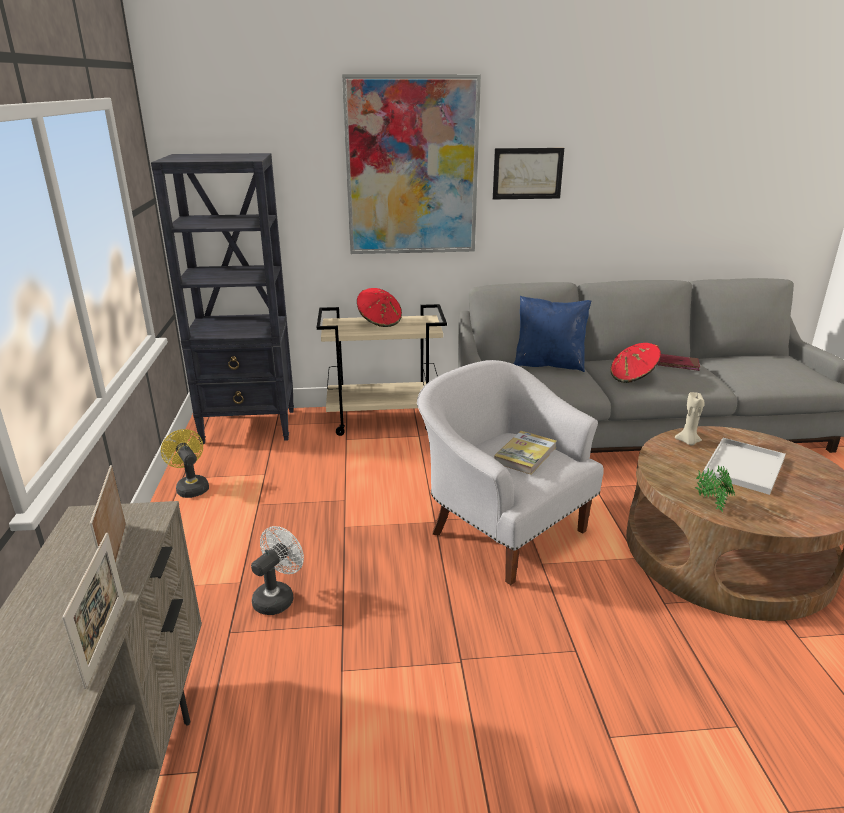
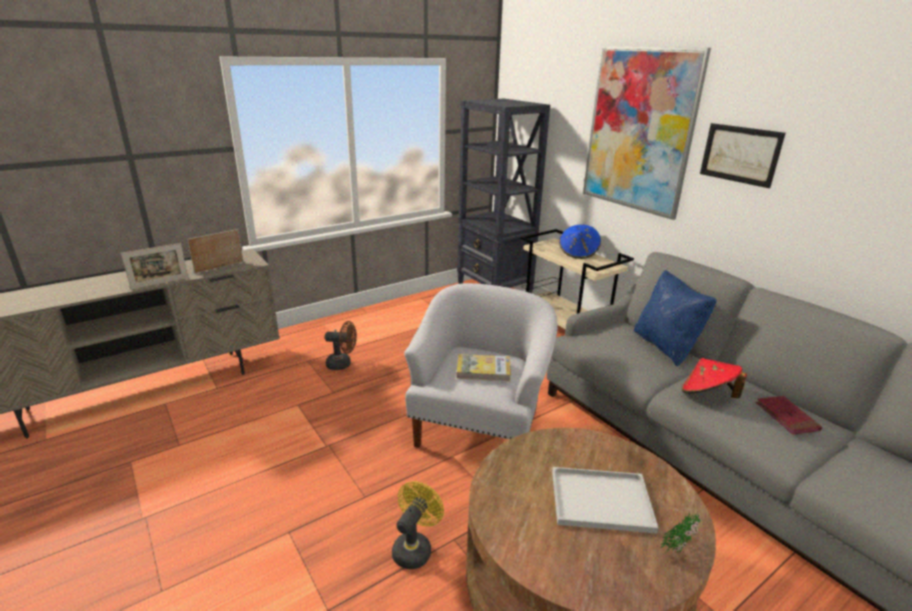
camera: 60 degrees right, 0 degrees up
yellow fan [161,429,209,498] -> yellow fan moved to [392,481,444,569]
white fan [251,526,304,615] -> brown fan [325,321,357,370]
red hat [357,288,402,327] -> blue hat [559,225,601,259]
beige candle [675,392,704,446] -> none
potted plant [694,464,735,512] -> potted plant moved to [661,513,700,555]

